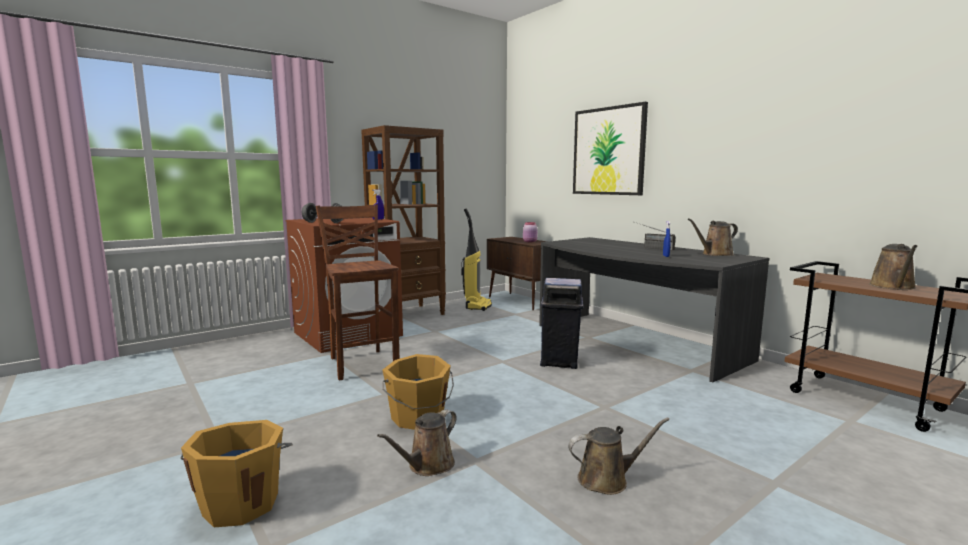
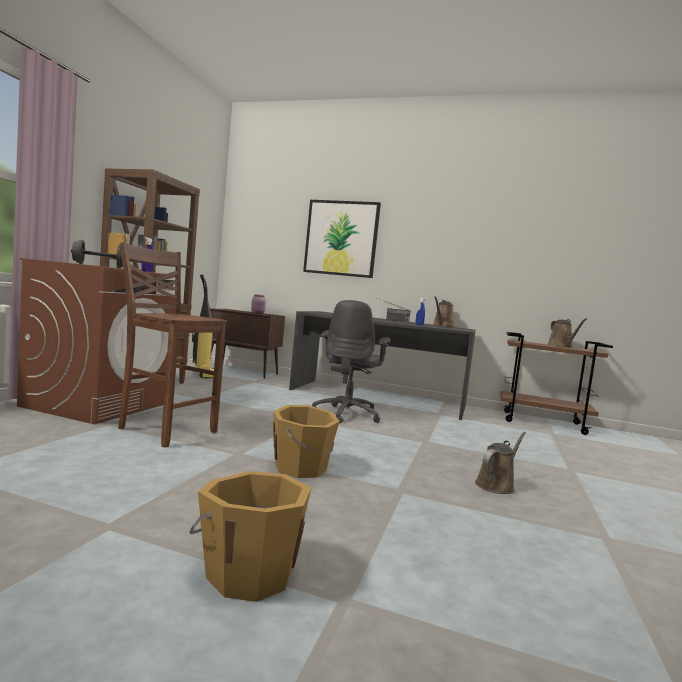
camera: 35 degrees left, 5 degrees down
brown watering can [377,410,457,476] -> none
blue trash can [540,278,583,369] -> grey office chair [312,300,391,424]

